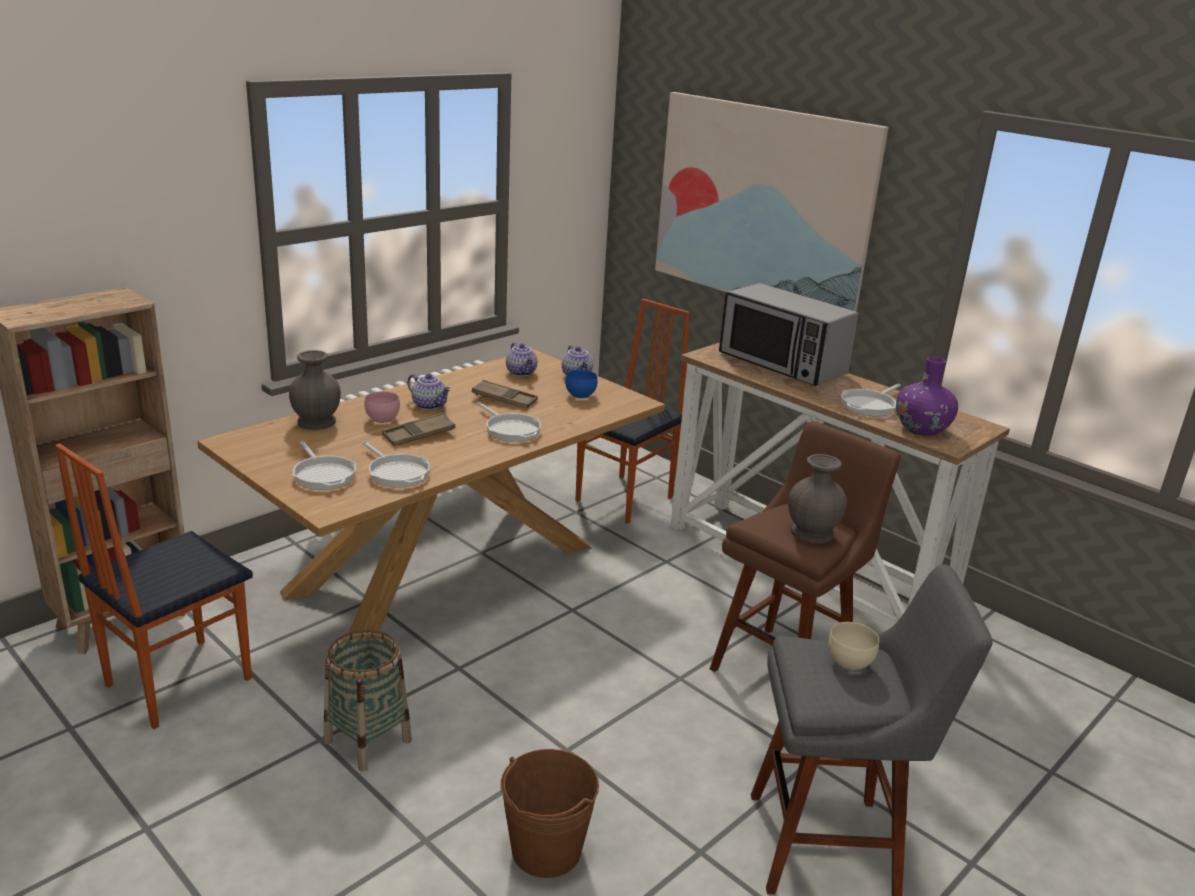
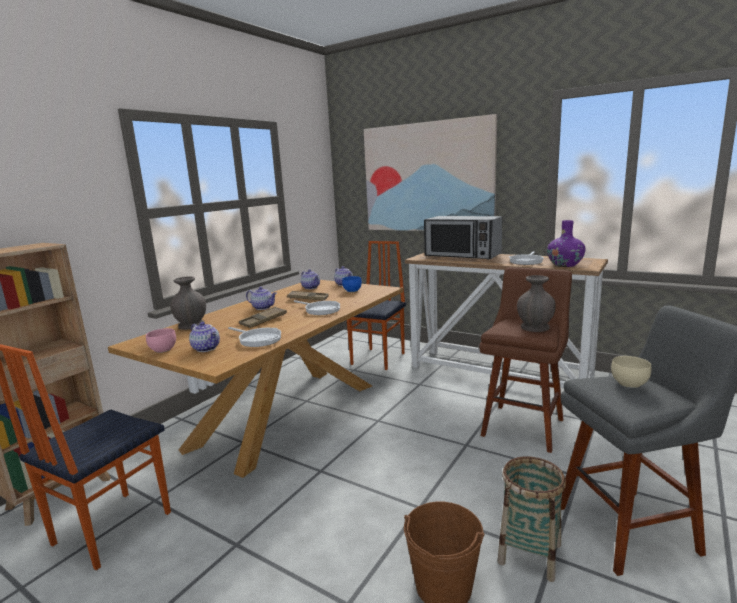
camera: 10 degrees left, 10 degrees down
frying pan [292,441,356,490] -> teapot [189,322,220,352]
basket [324,630,412,772] -> basket moved to [498,456,566,582]
pink bowl [364,391,400,423] -> pink bowl moved to [146,328,176,353]

